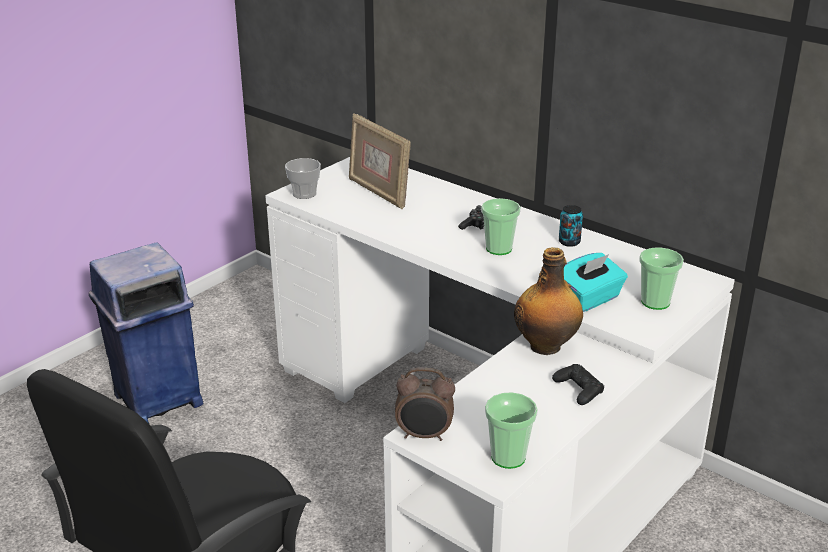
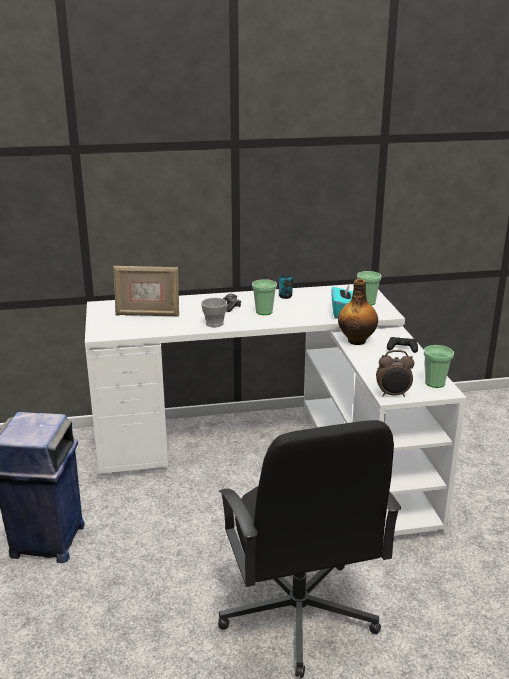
camera: 50 degrees left, 5 degrees down
cup [285,158,321,199] -> cup moved to [201,298,227,327]
alarm clock [395,368,455,441] -> alarm clock turned 45 degrees clockwise [376,350,414,397]

